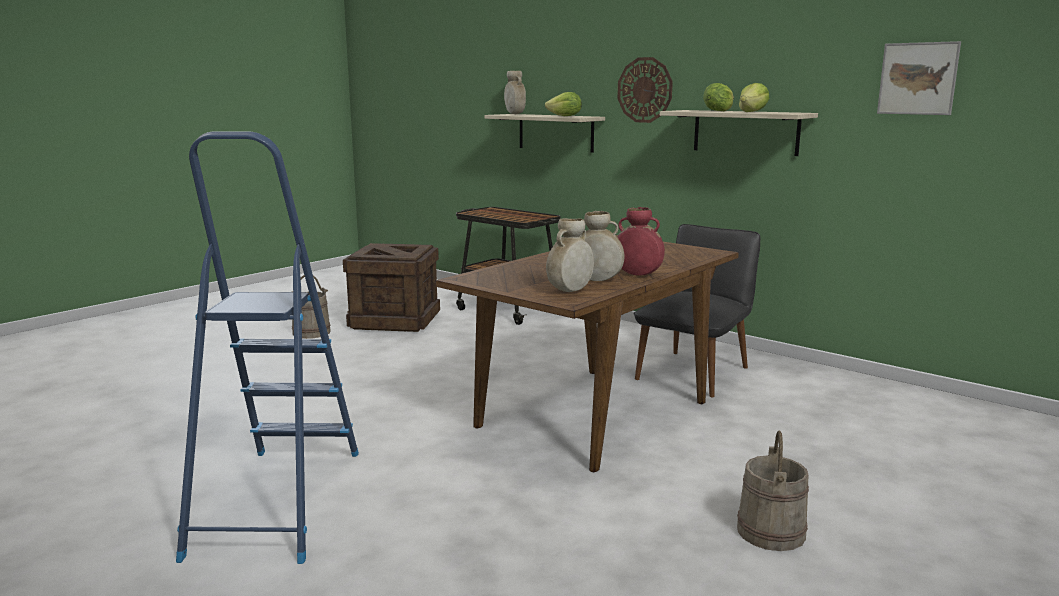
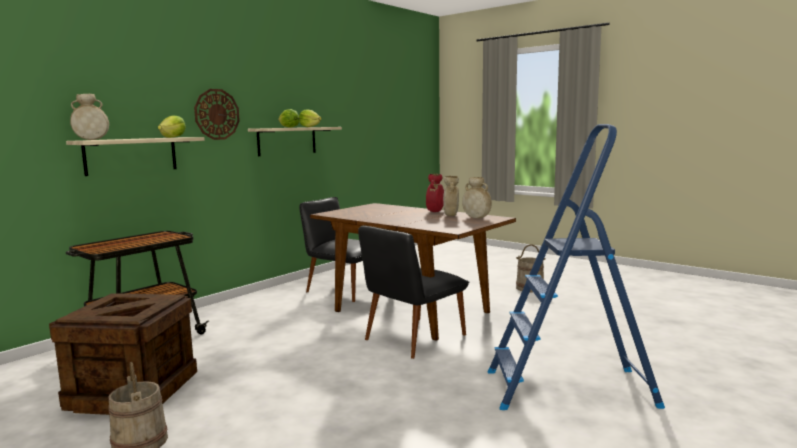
camera: 90 degrees left, 5 degrees down
picture [877,41,961,115] -> none
none -> black chair [358,226,469,359]

